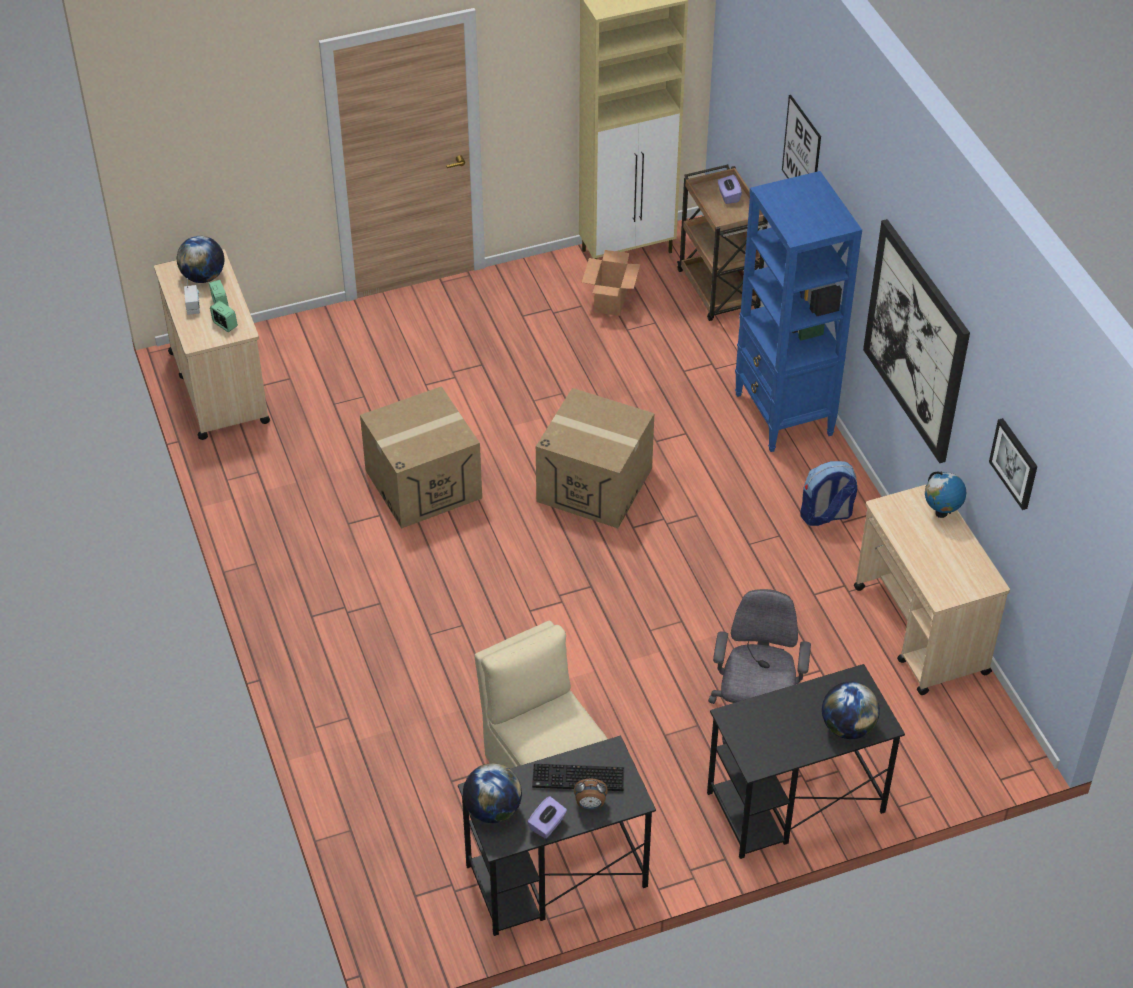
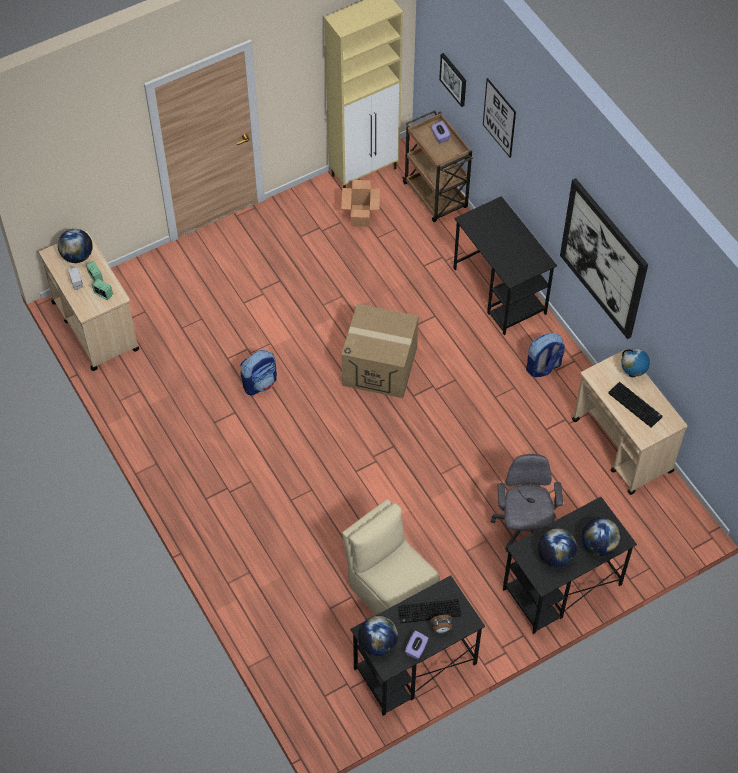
camera: 10 degrees left, 10 degrees up
cardboard box [360,386,482,529] -> backpack [240,350,277,395]
blue bookcase [735,171,862,452] -> black desk [454,196,557,335]
picture [989,418,1038,510] -> picture moved to [439,53,466,107]
none -> globe [538,528,577,567]
none -> keyboard [608,382,663,428]

